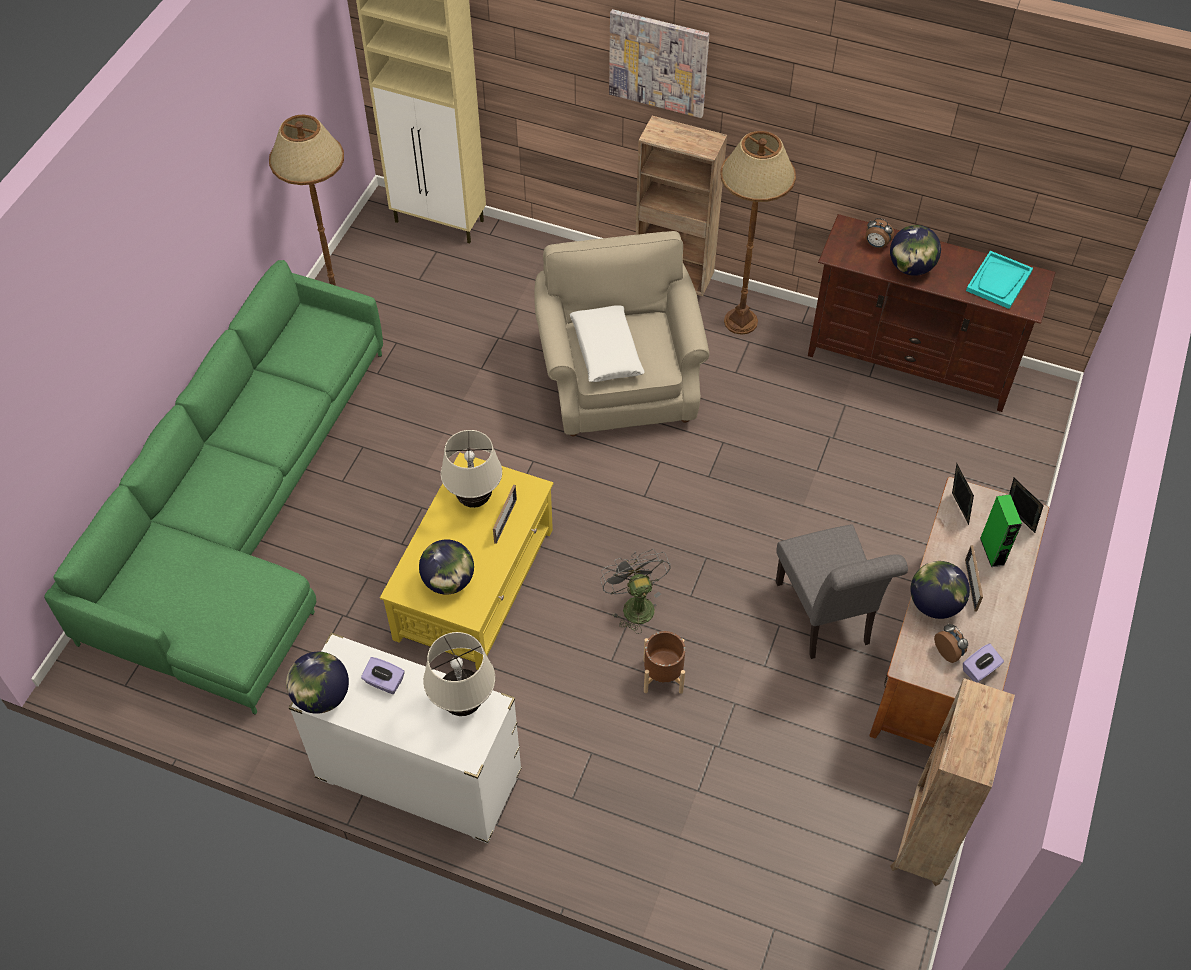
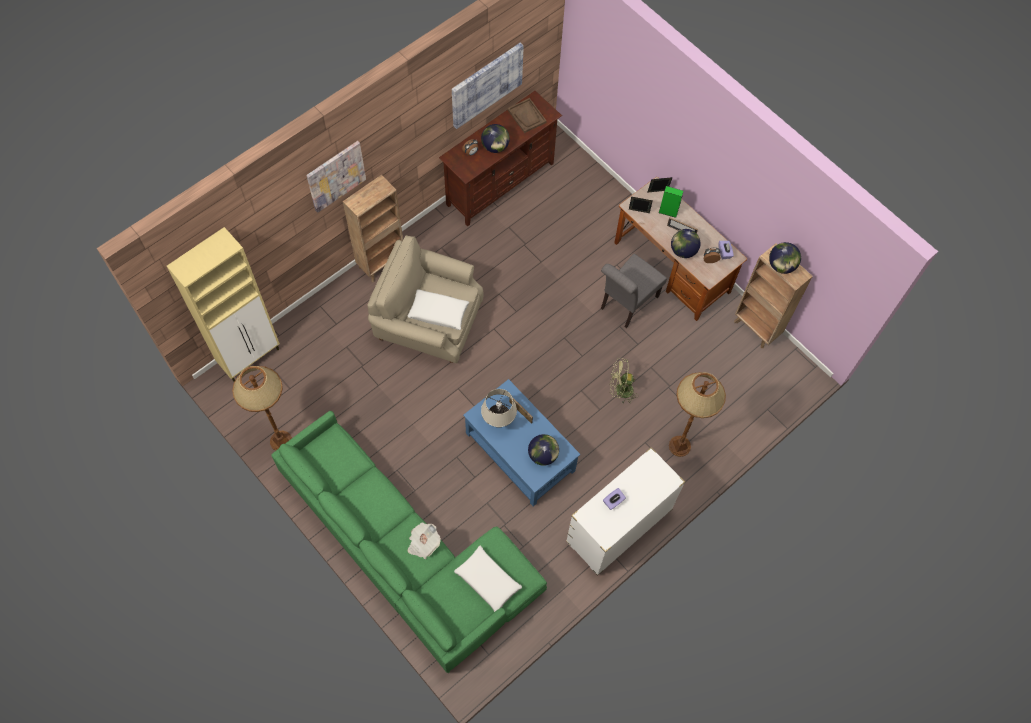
camera: 65 degrees left, 10 degrees up
globe [286,652,349,714] -> globe moved to [769,242,801,274]
yellow coffee table [380,452,553,670] -> blue coffee table [463,379,580,507]
beige table lamp [423,632,495,716] -> none
grey fan [600,549,671,634] -> none
brown planter [643,631,685,694] -> green fan [610,358,639,404]
brown floor lamp [720,131,796,335] -> brown floor lamp moved to [669,372,726,457]
grey chair [776,524,908,659] -> grey chair turned 120 degrees clockwise [601,254,667,328]
turquoise tray [966,251,1033,309] -> brown tray [508,98,547,133]
none -> newspaper [408,522,441,559]
none -> picture [452,43,524,129]
none -> white pillow [454,546,522,612]

